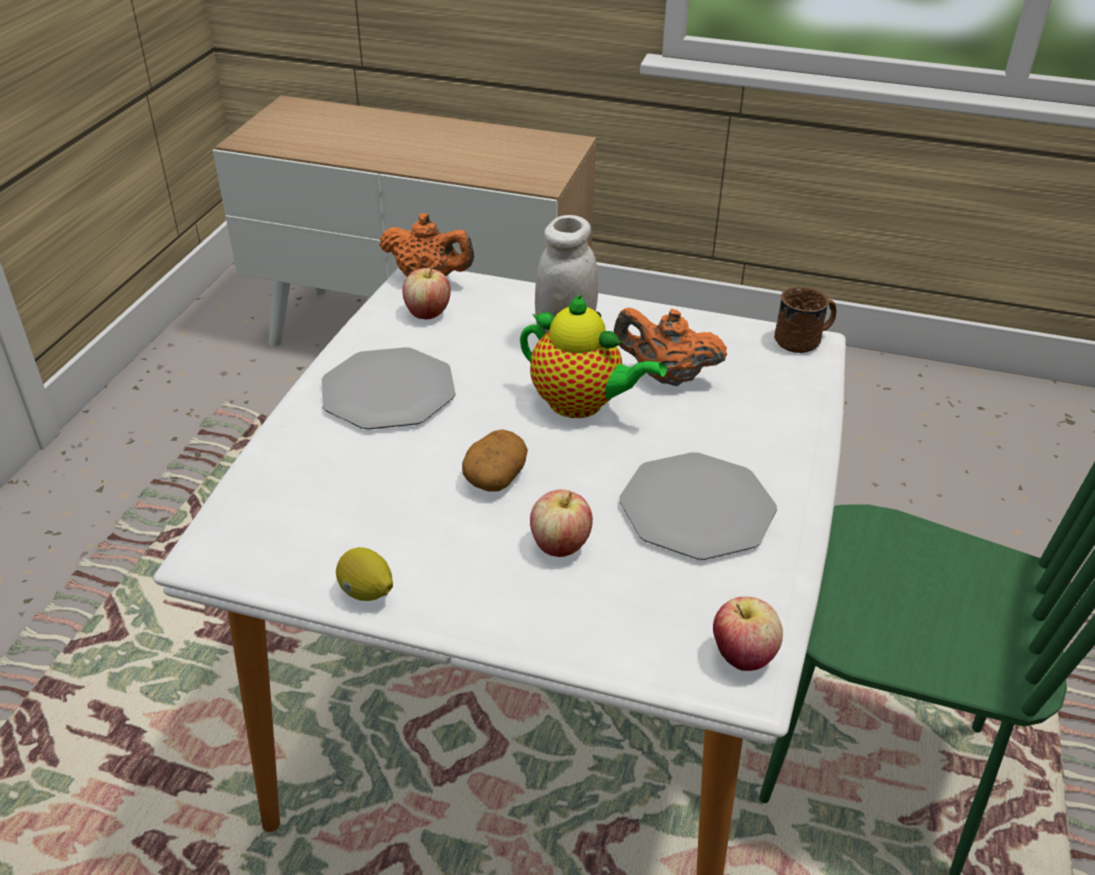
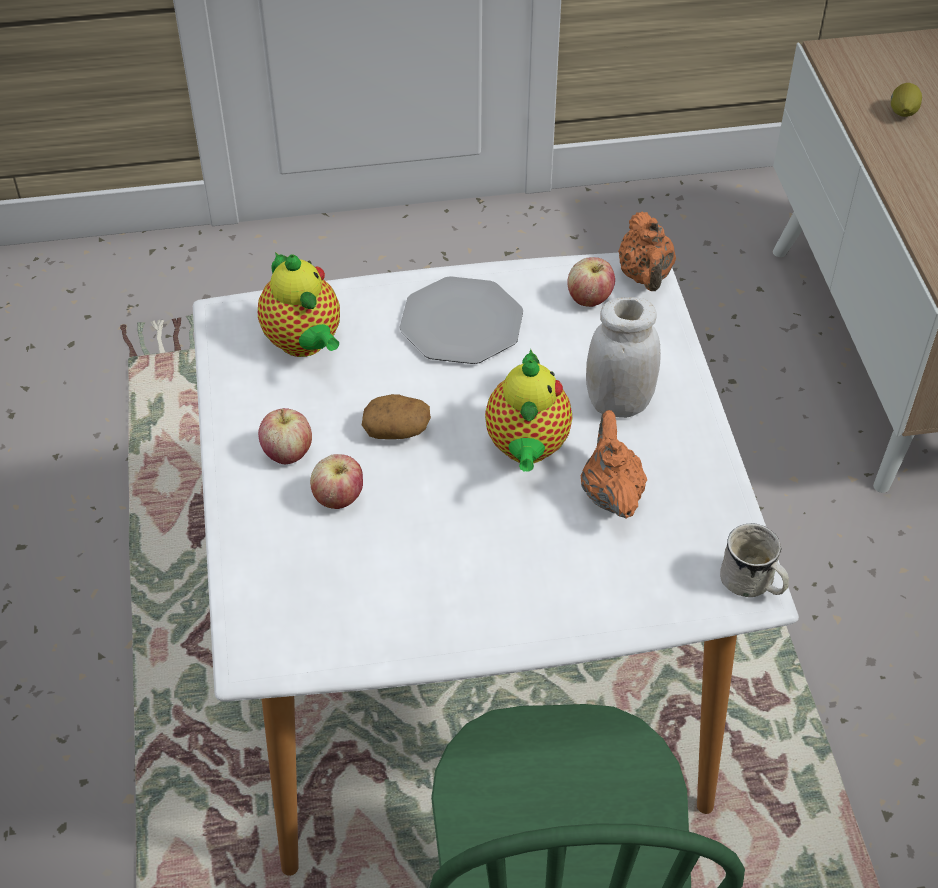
camera: 65 degrees right, 10 degrees up
lemon [336,547,393,601] -> lemon moved to [891,83,922,117]
plate [619,452,777,560] -> none
apple [713,597,783,671] -> apple moved to [258,408,312,464]
brown mug [774,287,836,353] -> white mug [720,523,789,597]
none -> teapot [258,252,340,357]

